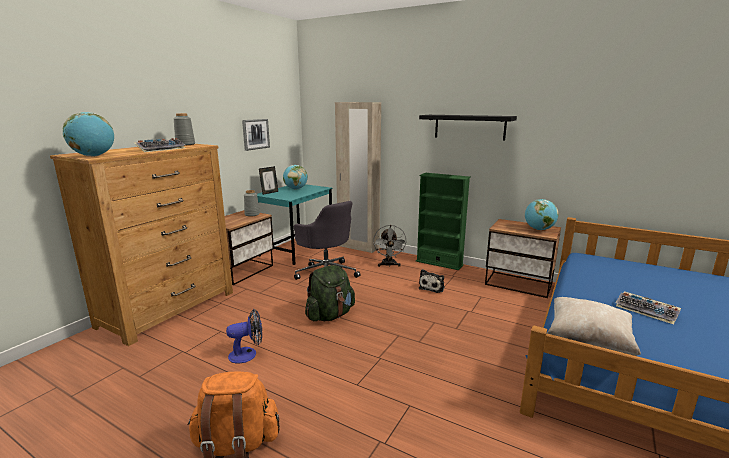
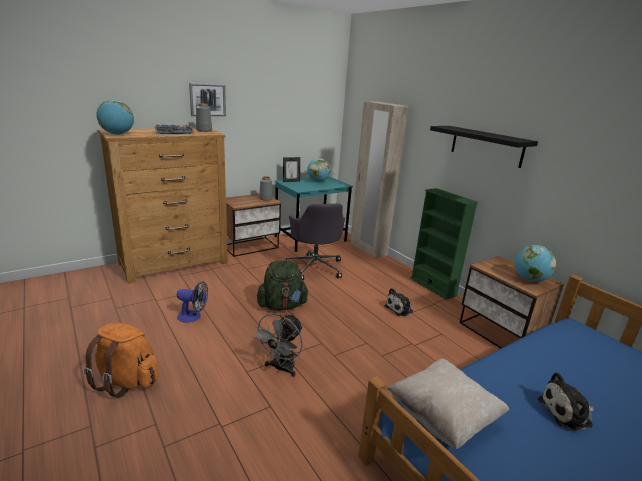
camera: 25 degrees right, 5 degrees up
picture [242,119,270,151] -> picture moved to [189,83,226,116]
grey fan [373,225,407,267] -> grey fan moved to [252,314,303,377]
keyboard [615,291,681,324] -> plush toy [538,372,594,431]

